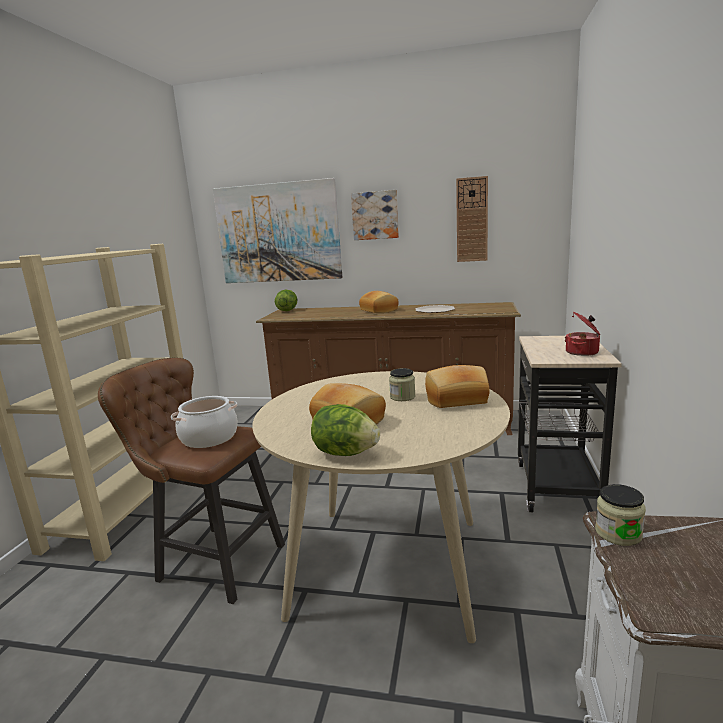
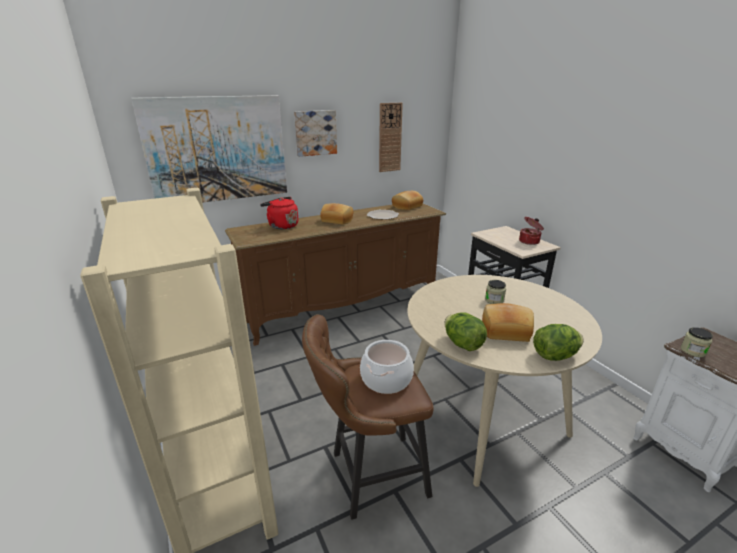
camera: 40 degrees left, 10 degrees up
lettuce [275,290,297,311] -> lettuce moved to [444,312,487,351]
bread [425,365,490,408] -> bread moved to [392,191,423,210]
none -> red kettle [260,197,298,229]

